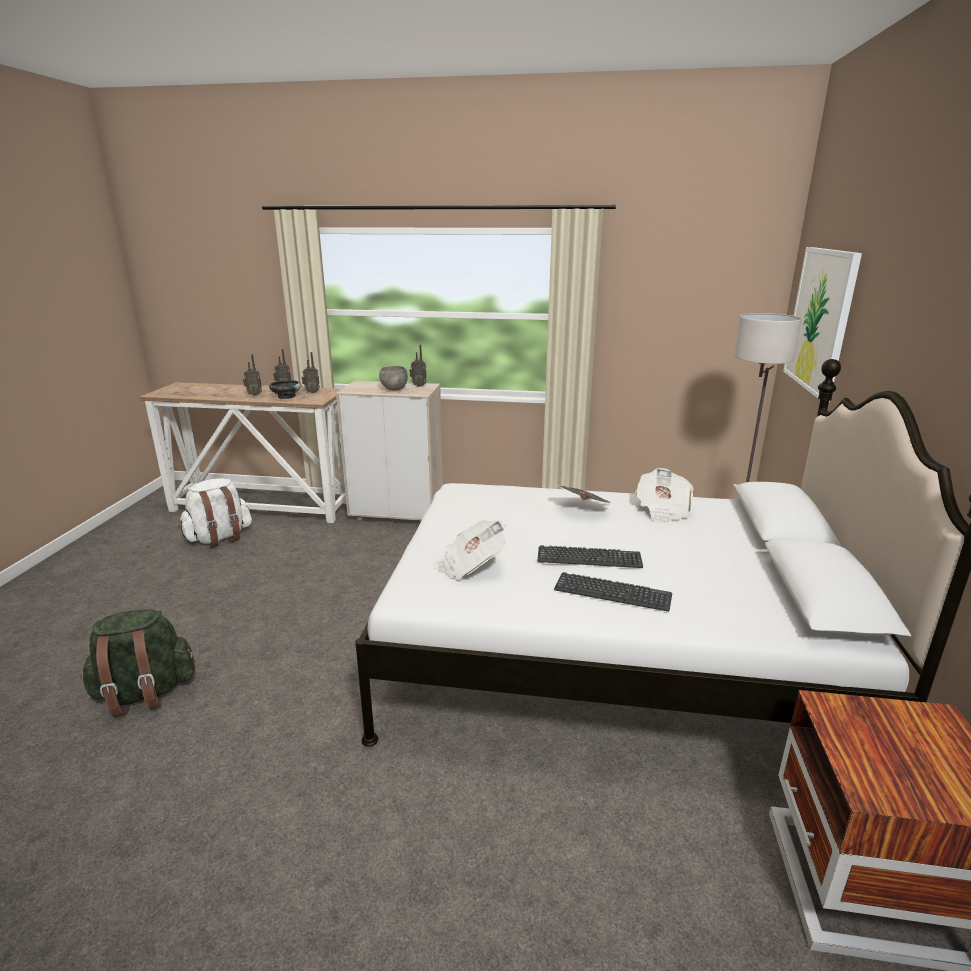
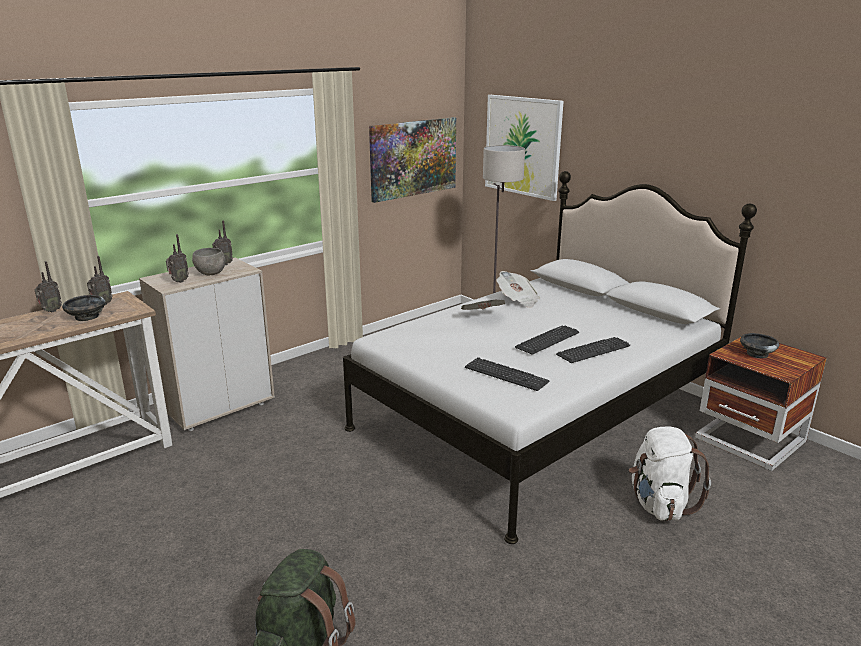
camera: 50 degrees left, 0 degrees up
white backpack [178,478,252,548] -> white backpack moved to [629,426,711,521]
radio [243,354,262,396] -> radio moved to [166,234,189,283]
newspaper [433,520,506,579] -> keyboard [465,357,549,391]
none -> picture [369,117,456,203]
none -> black bowl [740,333,779,358]

